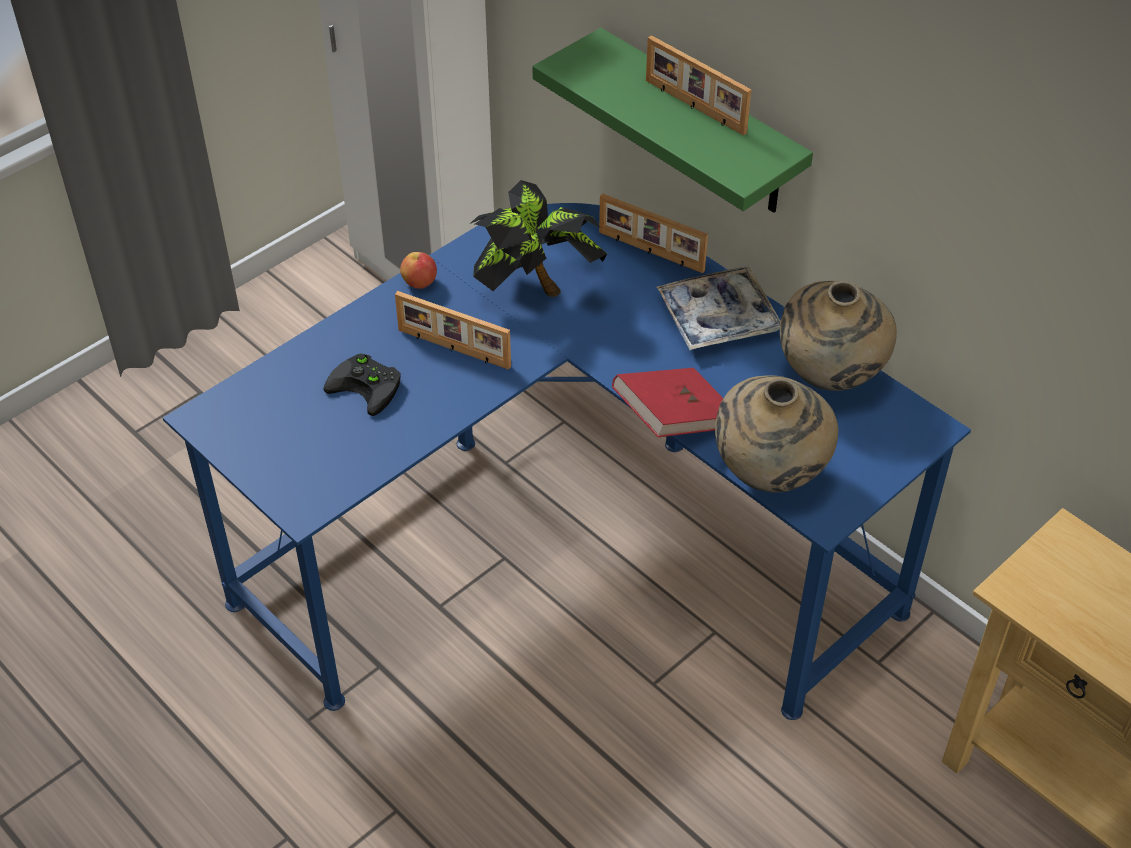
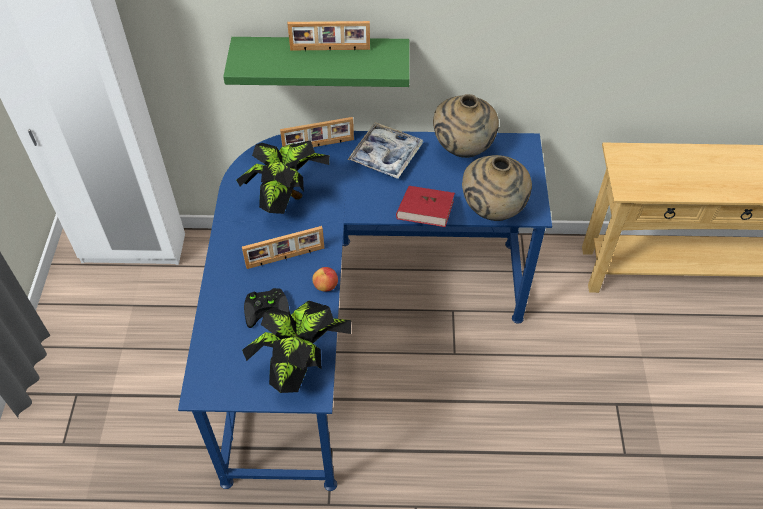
camera: 45 degrees left, 5 degrees up
apple [400,252,437,289] -> apple moved to [312,267,338,292]
none -> potted plant [242,300,351,393]

